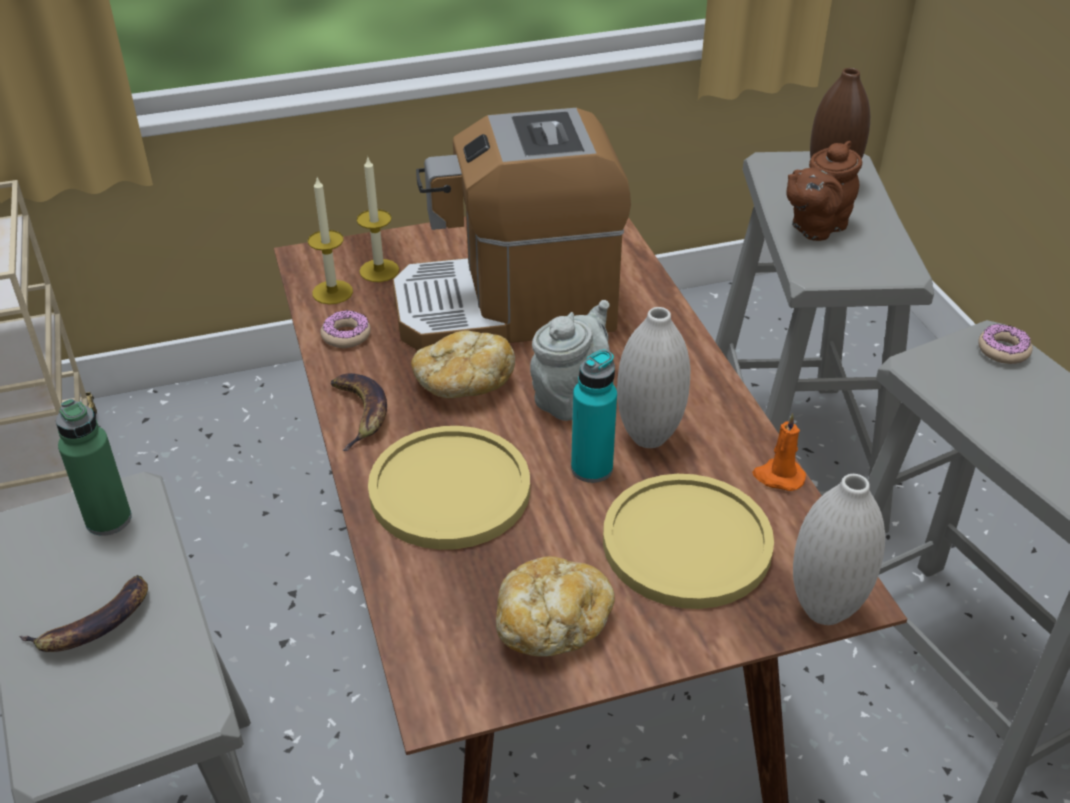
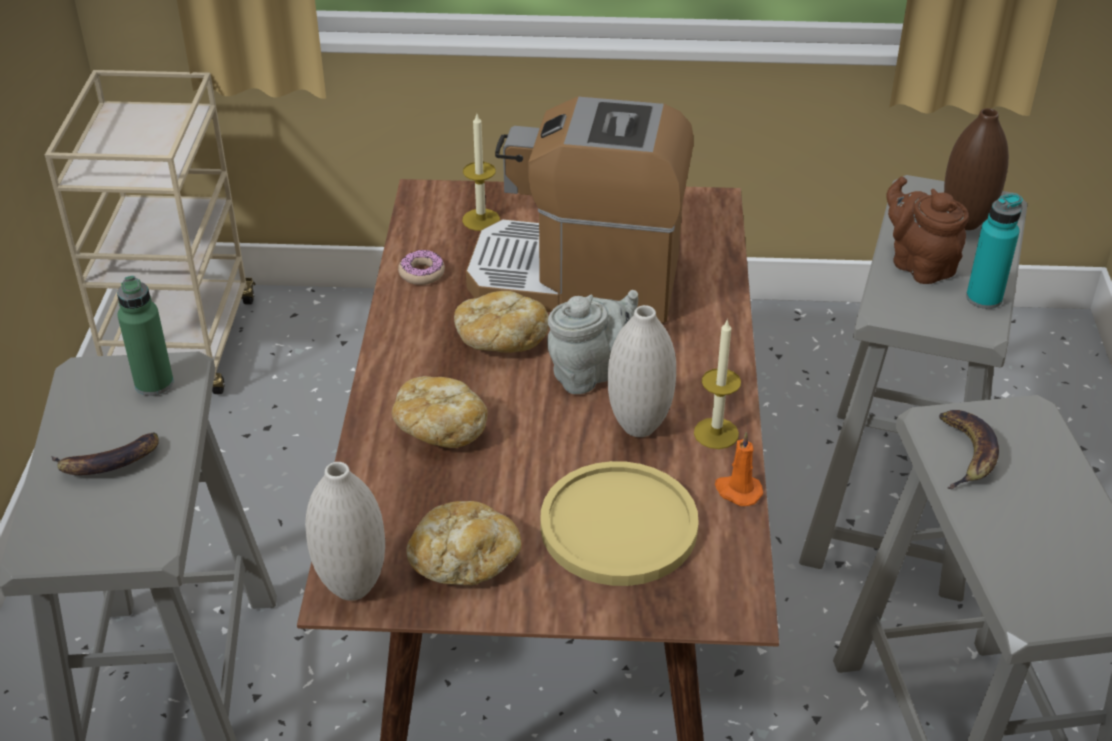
camera: 20 degrees right, 0 degrees up
candle [308,177,353,305] -> candle moved to [694,319,741,449]
banana [330,373,387,451] -> banana moved to [939,410,999,489]
yellow plate [368,426,530,550] -> bread [392,376,488,448]
turquoise bottle [571,350,617,483] -> turquoise bottle moved to [966,193,1023,309]
brown teapot [786,141,862,241] -> brown teapot turned 75 degrees clockwise [886,176,969,284]
white vase [793,474,885,625] -> white vase moved to [305,462,385,601]
donut [978,324,1033,364] -> none

